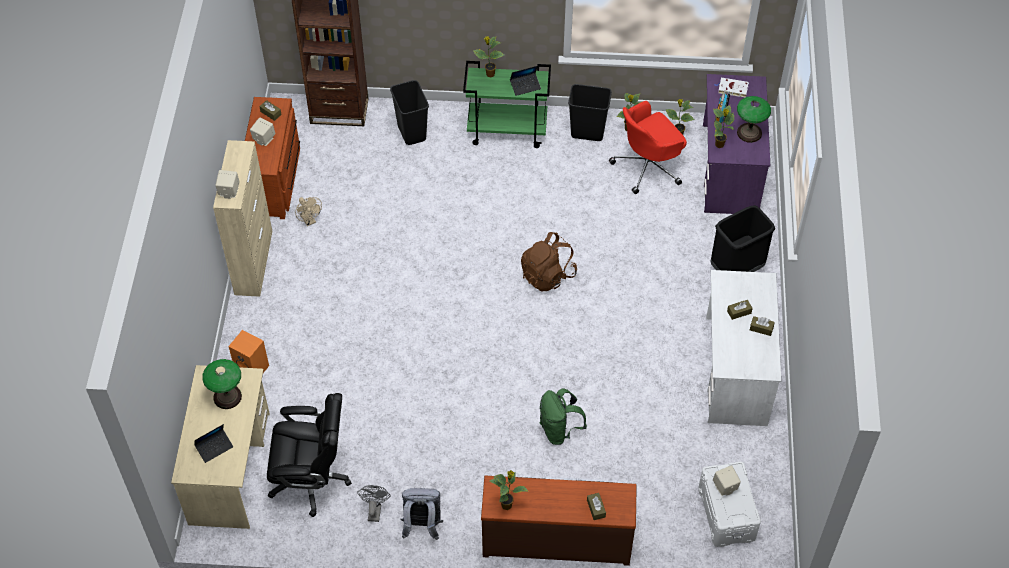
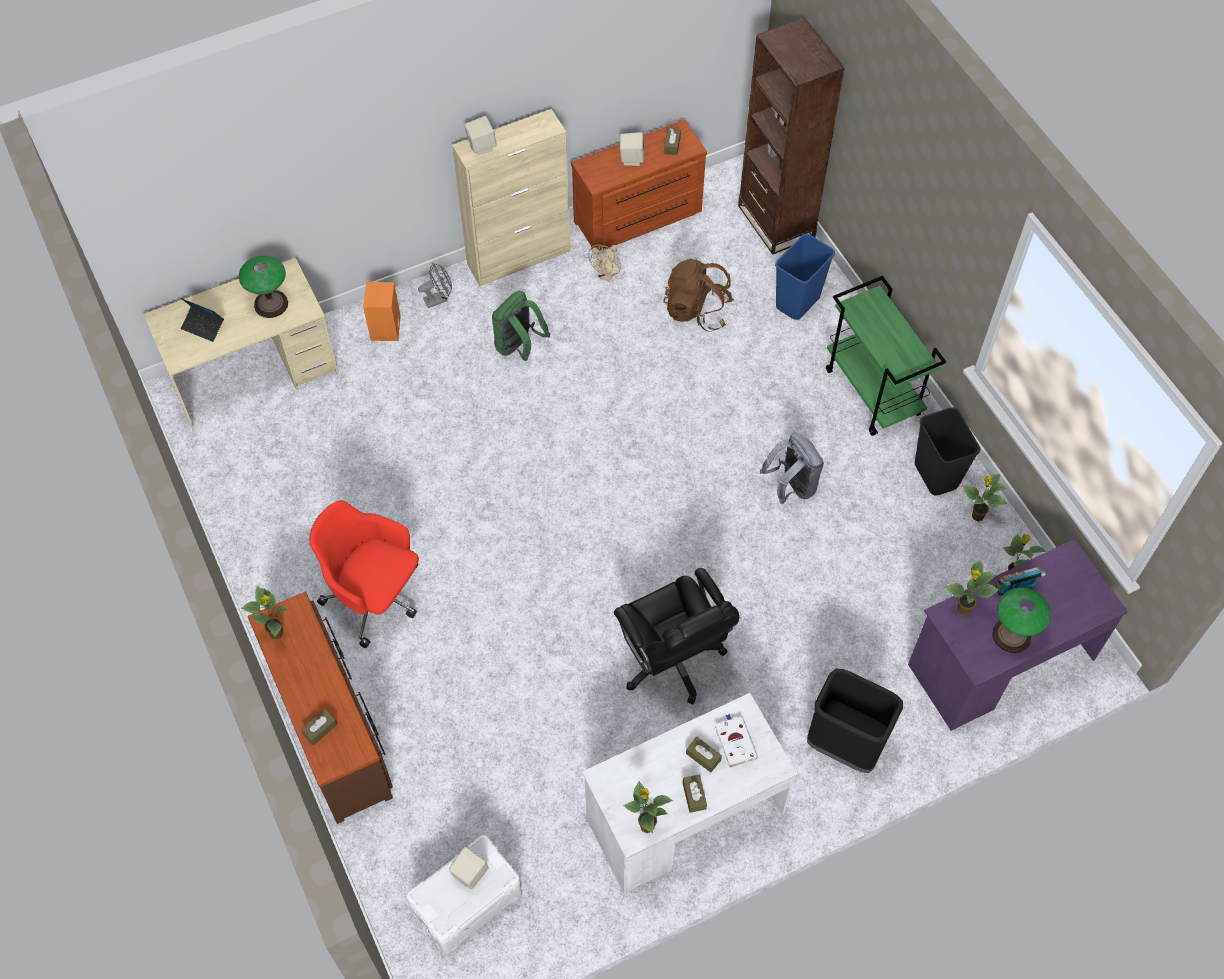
camera: 60 degrees right, 5 degrees up
black office chair [267,393,352,517] -> black office chair moved to [614,568,740,705]
grey fan [357,485,391,522] -> grey fan moved to [418,263,452,308]
black trash can [390,80,429,145] -> blue trash can [775,234,835,320]
grey backpack [400,488,443,540] -> grey backpack moved to [760,433,824,504]
potted plant [473,36,504,77] -> potted plant moved to [623,781,673,833]
laptop [510,66,541,96] -> none
brown backpack [521,232,577,292] -> brown backpack moved to [663,259,734,332]
green backpack [540,388,587,445] -> green backpack moved to [492,291,550,361]
red office chair [609,101,687,194] -> red office chair moved to [309,500,419,648]
white book [714,78,749,97] -> white book moved to [715,714,758,768]

